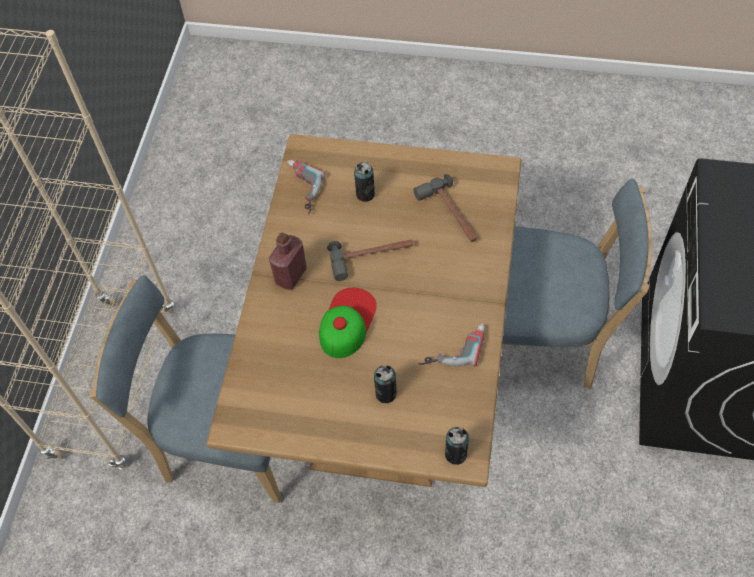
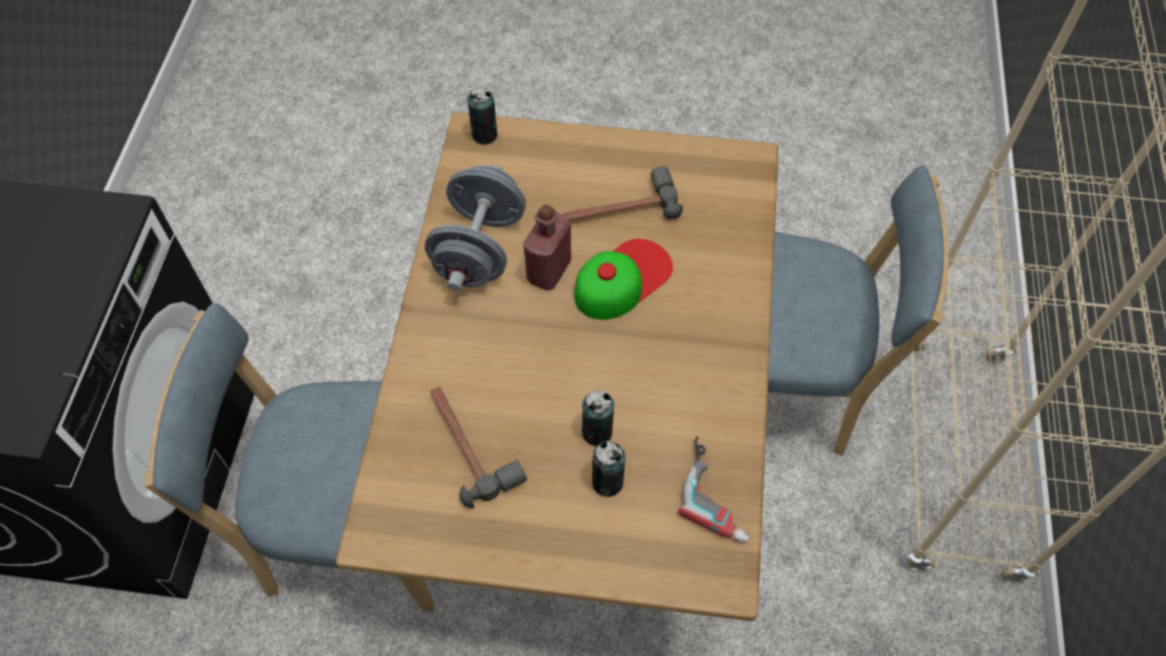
camera: 175 degrees right, 0 degrees up
red bottle [269,232,307,290] -> red bottle moved to [523,204,571,290]
cap [319,288,377,358] -> cap turned 150 degrees counterclockwise [574,239,673,320]
hammer [327,239,413,281] -> hammer moved to [563,166,683,221]
can [374,365,397,403] -> can moved to [582,390,614,447]
power drill [418,323,485,367] -> grey dumbbell [424,165,526,291]

